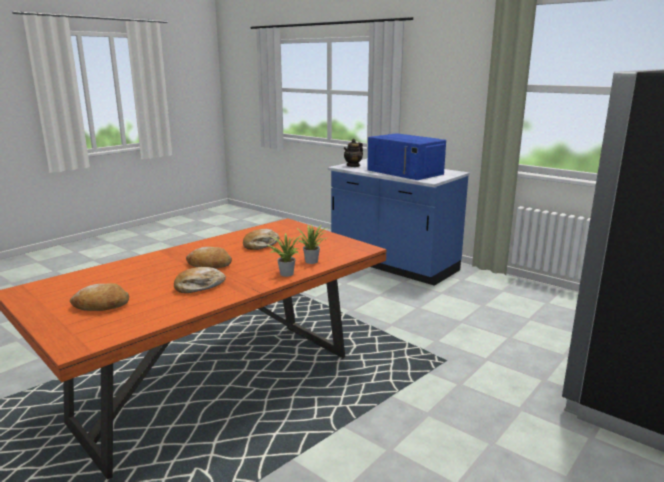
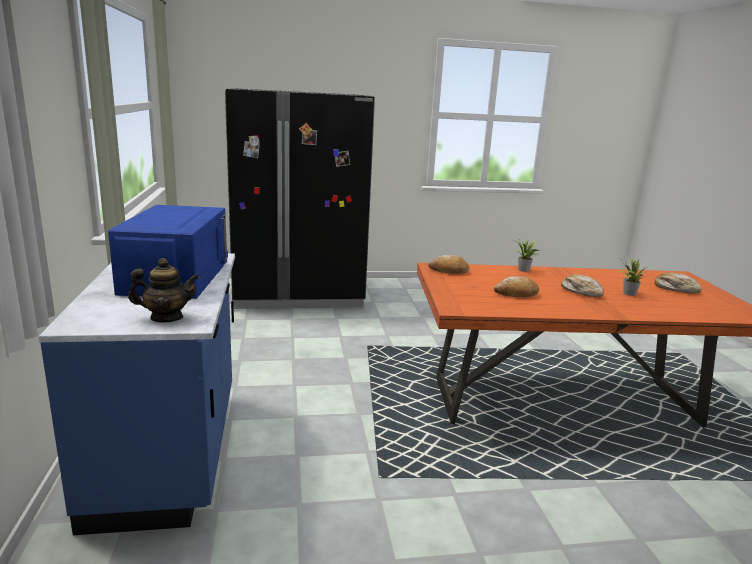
camera: 140 degrees left, 0 degrees up
bread [174,267,226,293] -> bread moved to [428,255,469,274]
potted plant [296,224,327,264] -> potted plant moved to [618,257,648,296]

